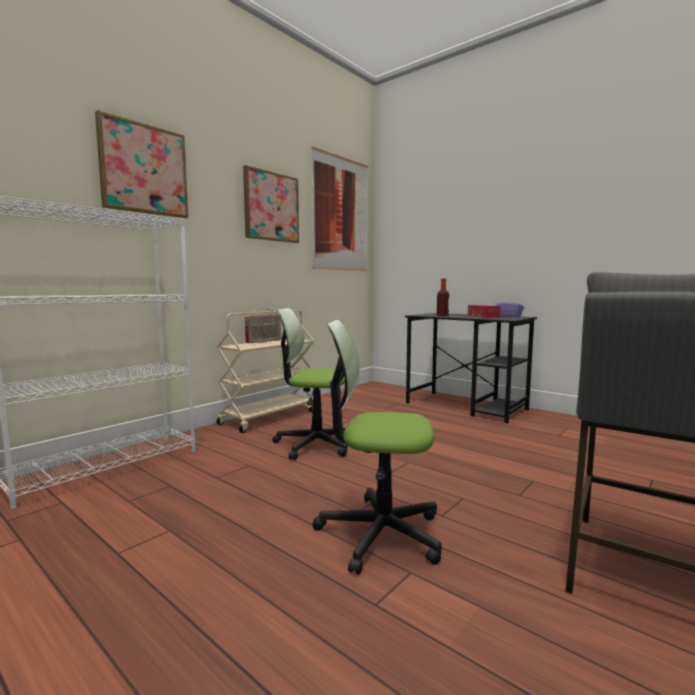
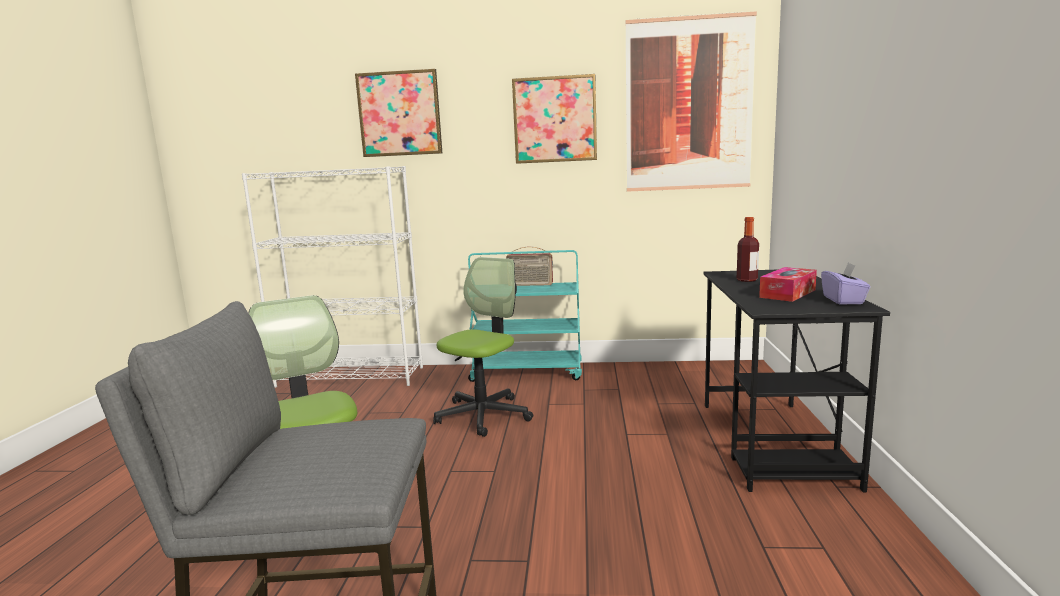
camera: 55 degrees right, 5 degrees up
beige cart [216,310,315,433] -> turquoise cart [468,250,582,382]
office chair [272,308,348,460] -> office chair turned 60 degrees clockwise [433,257,533,437]

